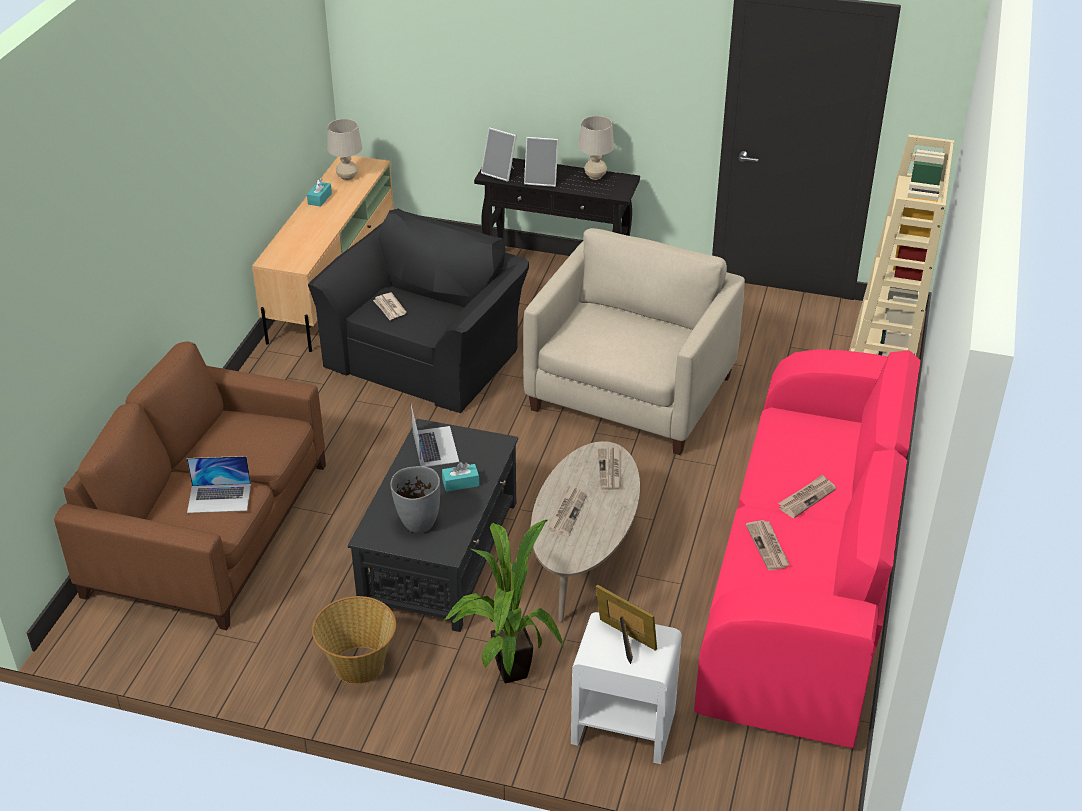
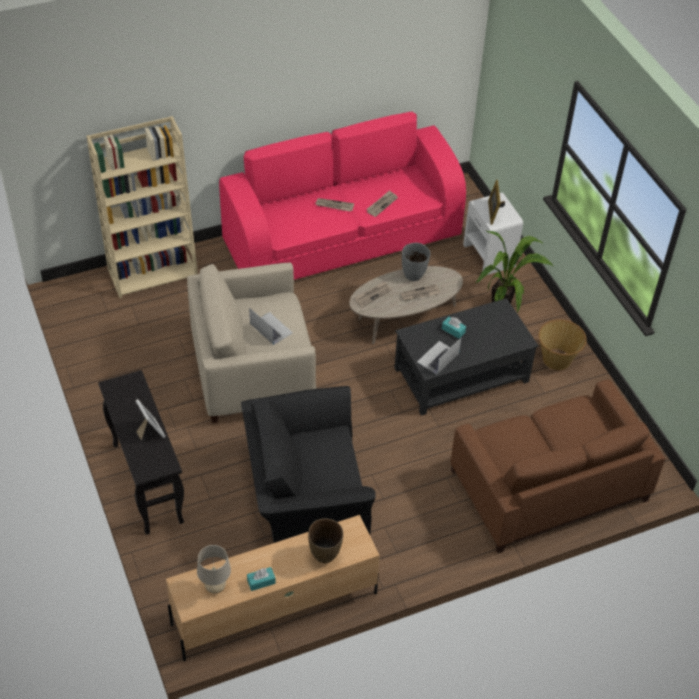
camera: 130 degrees left, 10 degrees up
laptop [187,456,251,513] -> laptop moved to [249,308,293,345]
newspaper [373,293,407,320] -> none
grey vase [390,466,440,533] -> grey vase moved to [402,243,431,281]
picture frame [481,127,517,182] -> none
beige table lamp [578,116,614,180] -> none
none -> brown vase [308,518,343,563]

